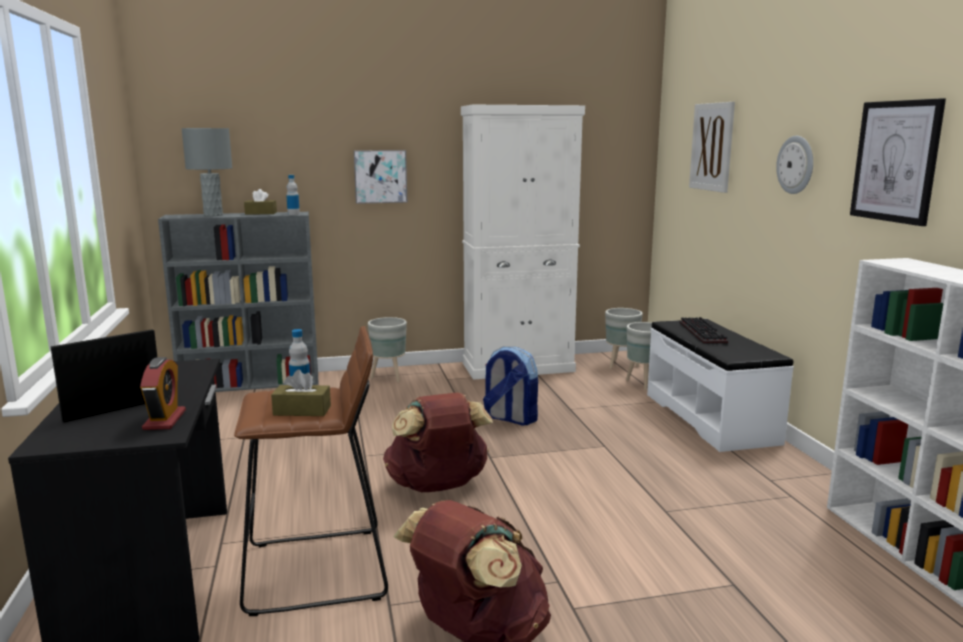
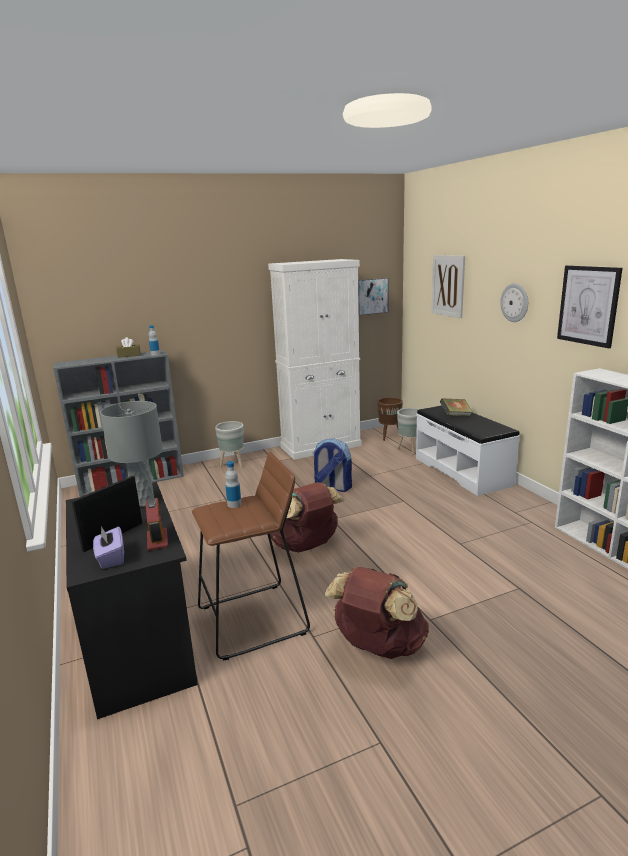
camera: 10 degrees left, 5 degrees up
grey table lamp [181,128,232,216] -> grey table lamp moved to [100,401,163,507]
brown tissue box [271,370,331,416] -> none
picture [354,150,407,204] -> picture moved to [358,278,389,316]
grey planter [605,308,643,369] -> brown planter [377,397,403,441]
keyboard [679,317,728,344] -> book [440,398,473,416]
none -> purple tissue box [93,526,124,569]

